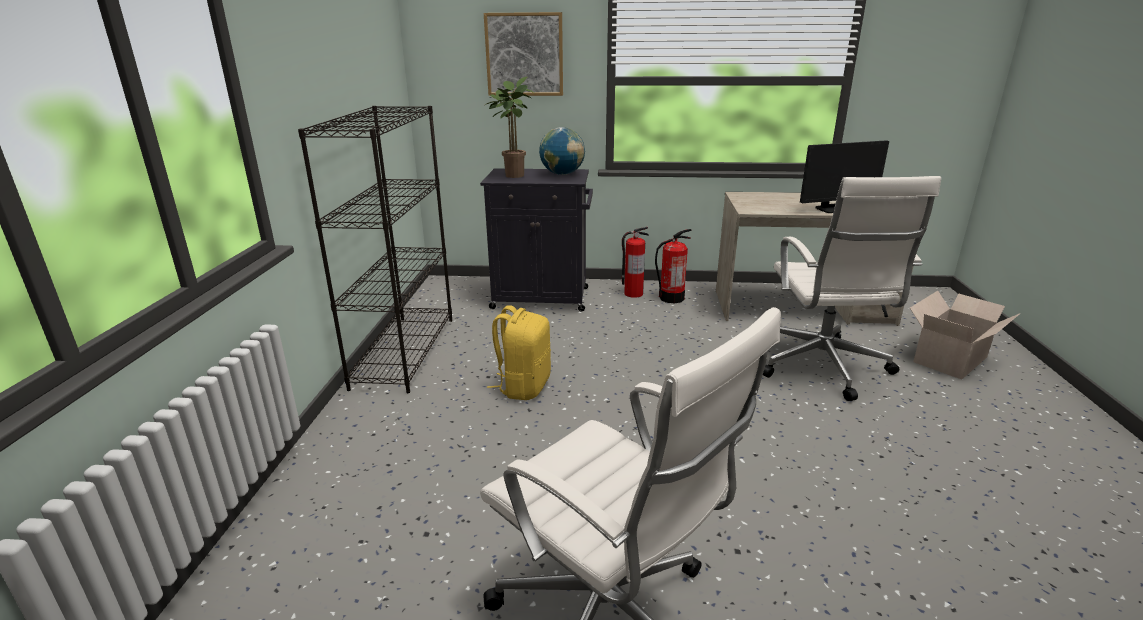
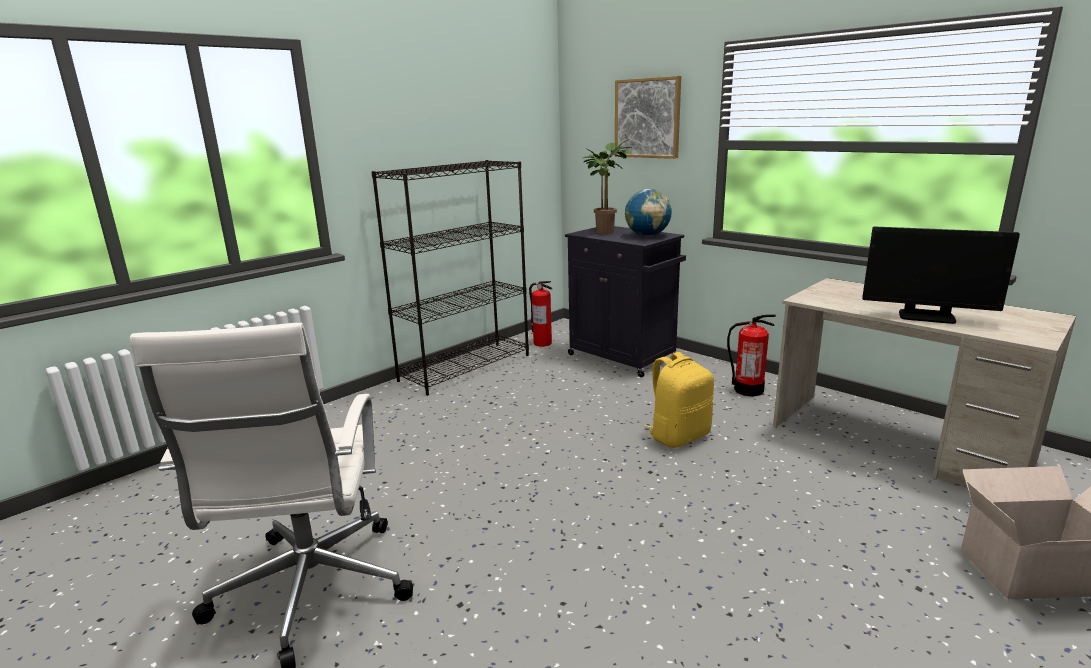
camera: 40 degrees right, 5 degrees down
yellow backpack [487,305,551,400] -> yellow backpack moved to [645,352,714,448]
fire extinguisher [622,227,649,298] -> fire extinguisher moved to [529,281,552,347]
white office chair [763,176,941,401] -> none

